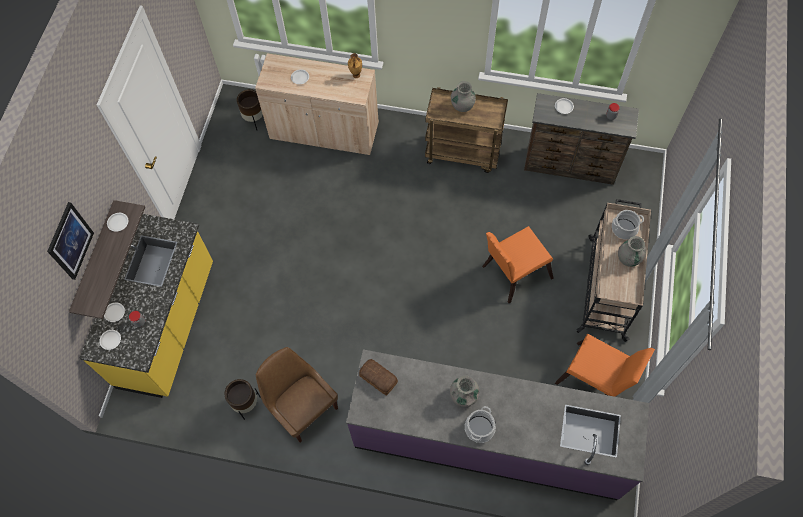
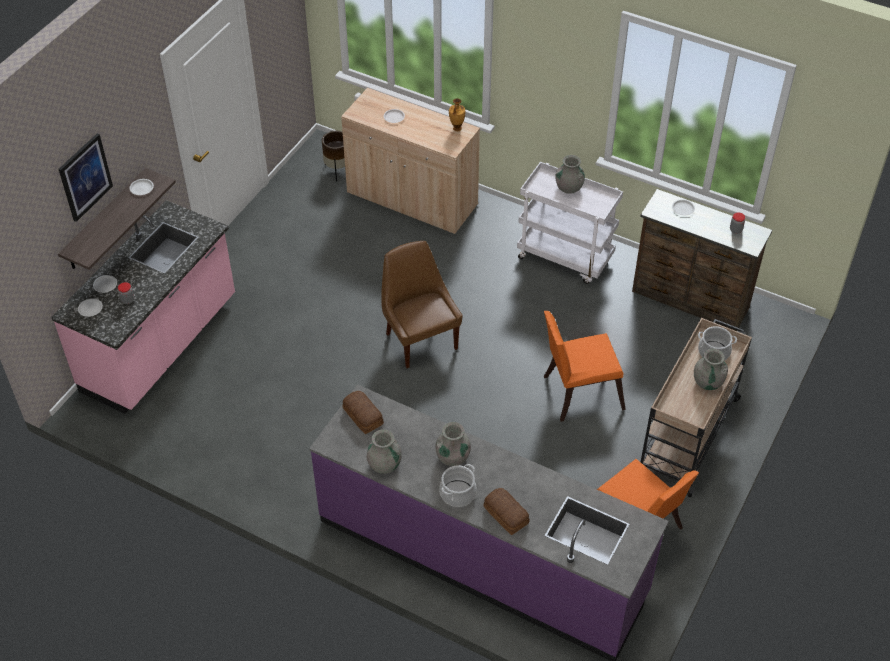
camera: 15 degrees right, 15 degrees down
yellow counter [80,214,213,398] -> pink counter [51,200,235,414]
brown planter [225,379,261,420] -> none
brown chair [256,347,338,443] -> brown chair moved to [381,241,462,368]
brown cart [425,87,508,173] -> white cart [517,162,623,284]
none -> grey vase [367,429,402,474]
none -> bread [484,488,530,535]

